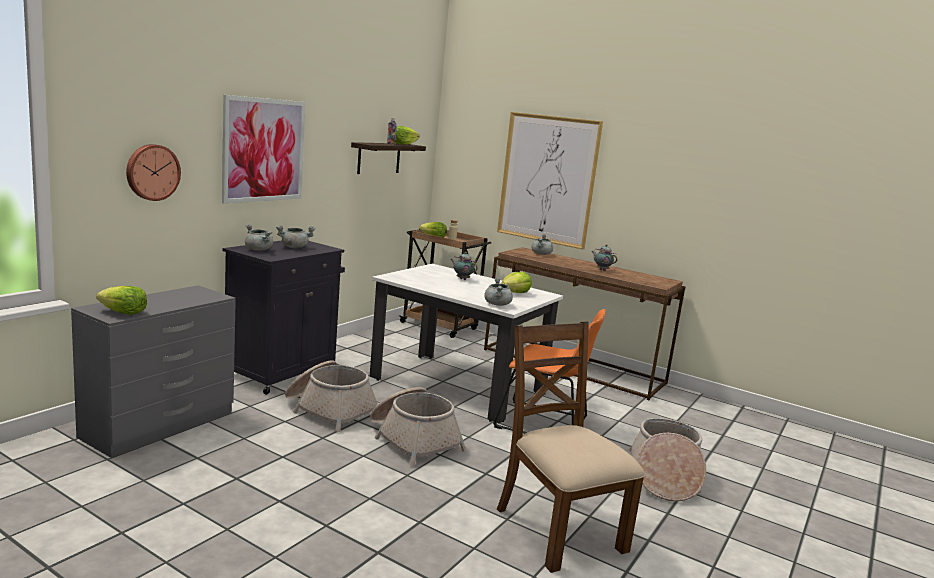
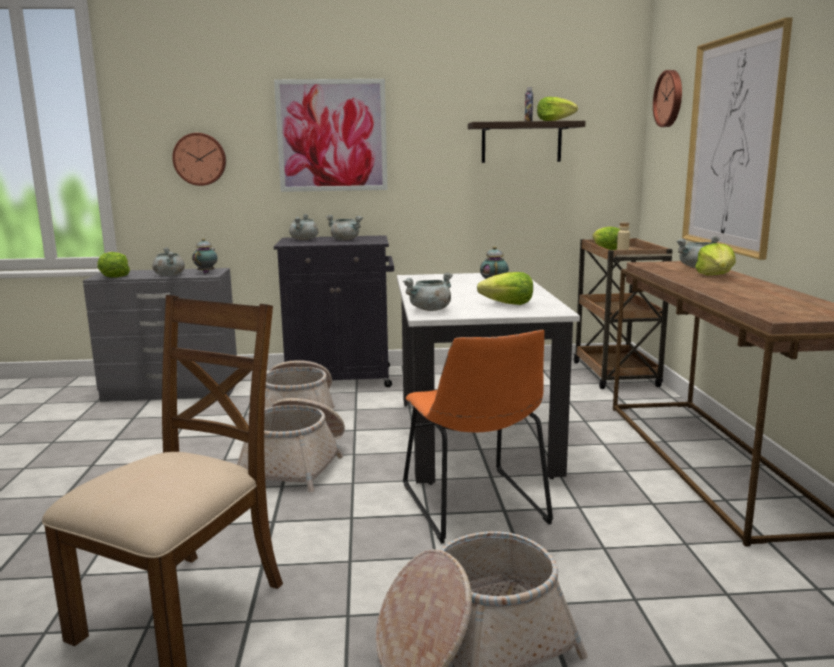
camera: 55 degrees right, 0 degrees up
teapot [591,244,617,271] -> teapot moved to [192,239,218,273]
none -> grey cooking pot [152,247,185,276]
none -> wall clock [653,70,682,127]
none -> lettuce [695,243,736,275]

